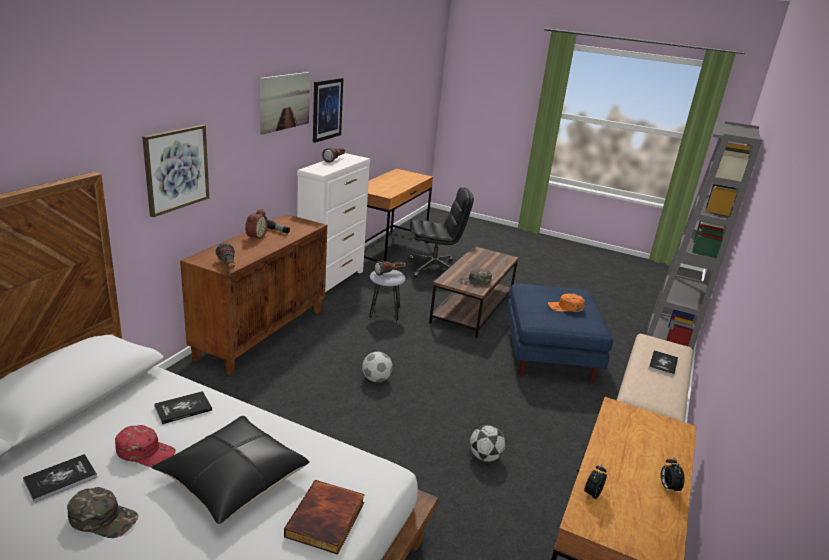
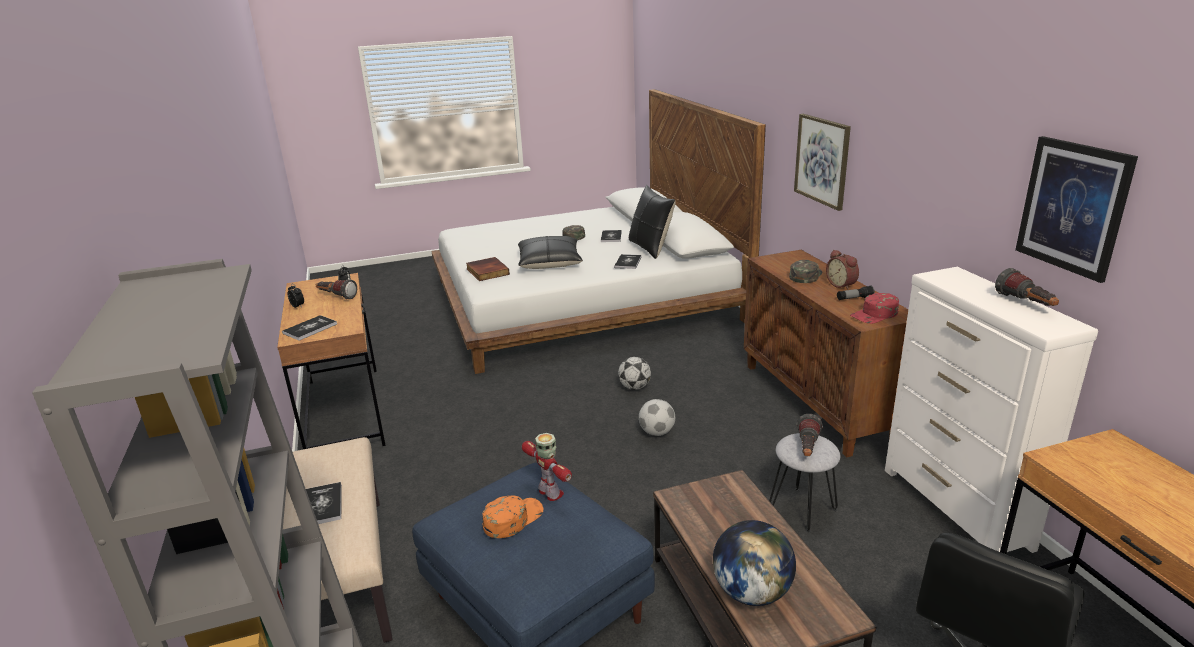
camera: 140 degrees right, 0 degrees up
red cap [115,425,176,467] -> red cap moved to [850,293,899,324]
flashlight [215,243,235,269] -> flashlight moved to [316,280,357,299]
picture [259,72,310,135] -> none
green cap [459,269,492,286] -> green cap moved to [789,260,822,283]
football [470,425,505,462] -> football moved to [618,357,651,390]
none -> book [282,315,337,341]
none -> toy robot [522,433,572,501]
none -> black pillow [629,185,675,259]
none -> globe [713,520,796,606]

